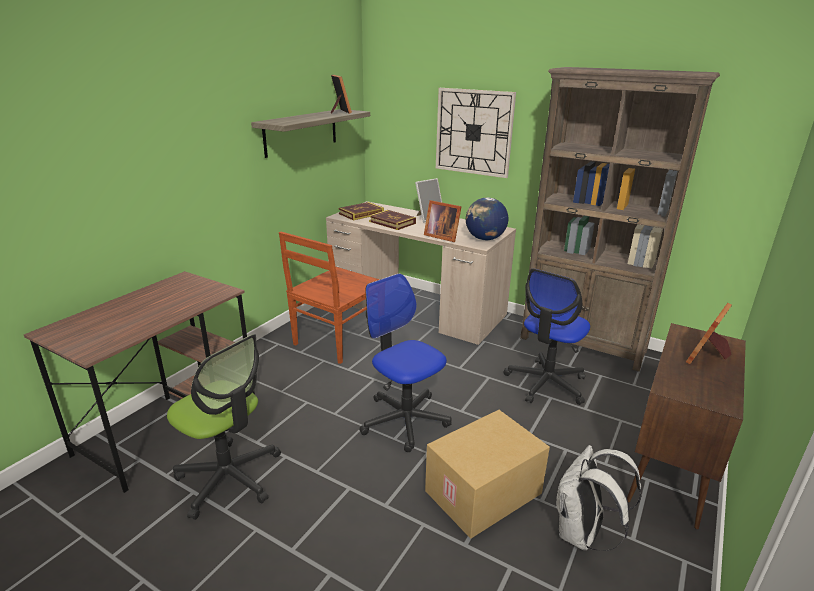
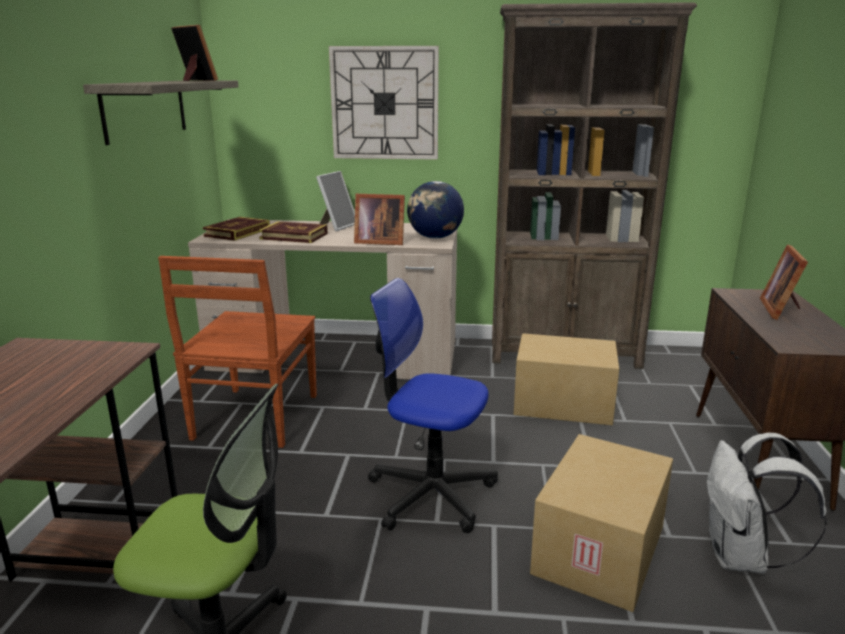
camera: 25 degrees left, 5 degrees down
office chair [504,268,590,405] -> cardboard box [514,333,619,425]

